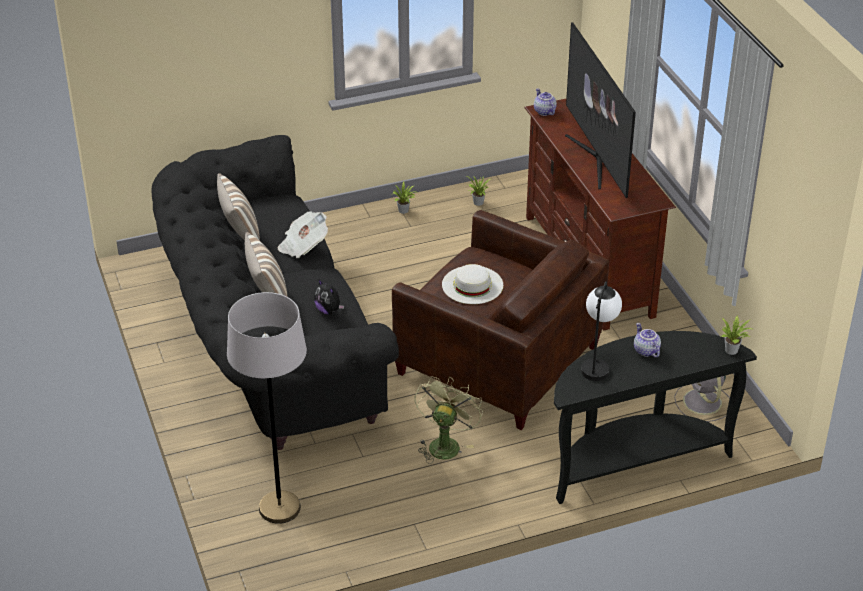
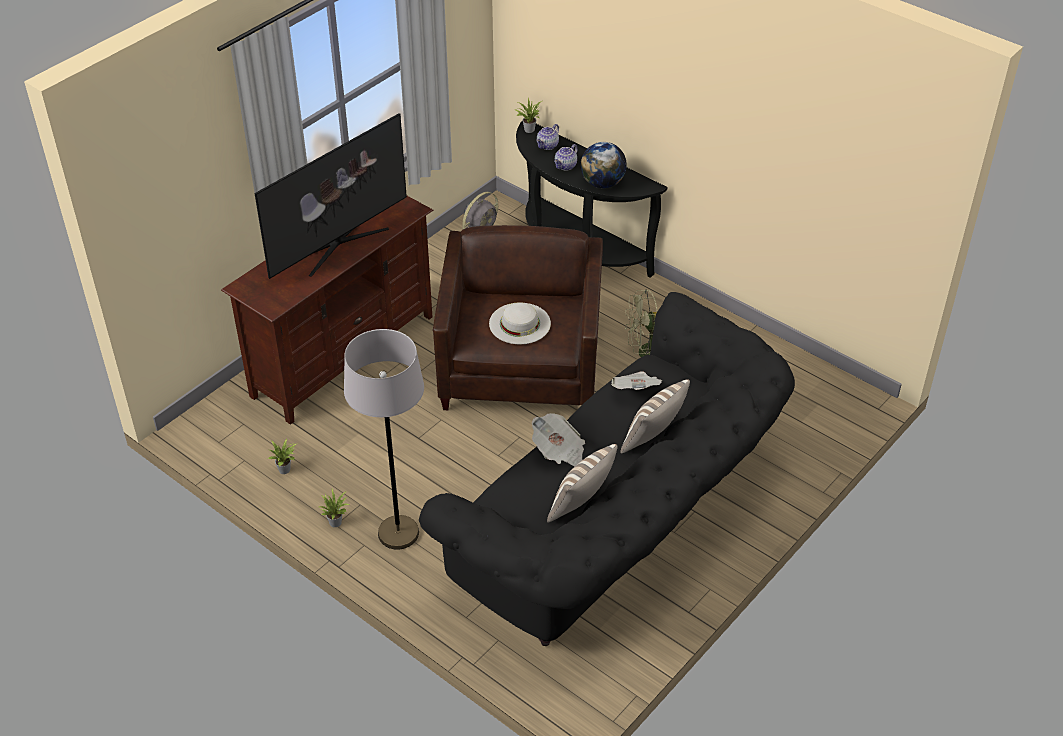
camera: 120 degrees left, 5 degrees up
grey floor lamp [227,292,307,524] -> grey floor lamp moved to [344,329,424,550]
plush toy [314,280,344,315] -> newspaper [611,372,663,390]
teapot [534,88,557,116] -> teapot moved to [536,124,559,150]
table lamp [581,281,622,381] -> globe [580,142,627,188]

